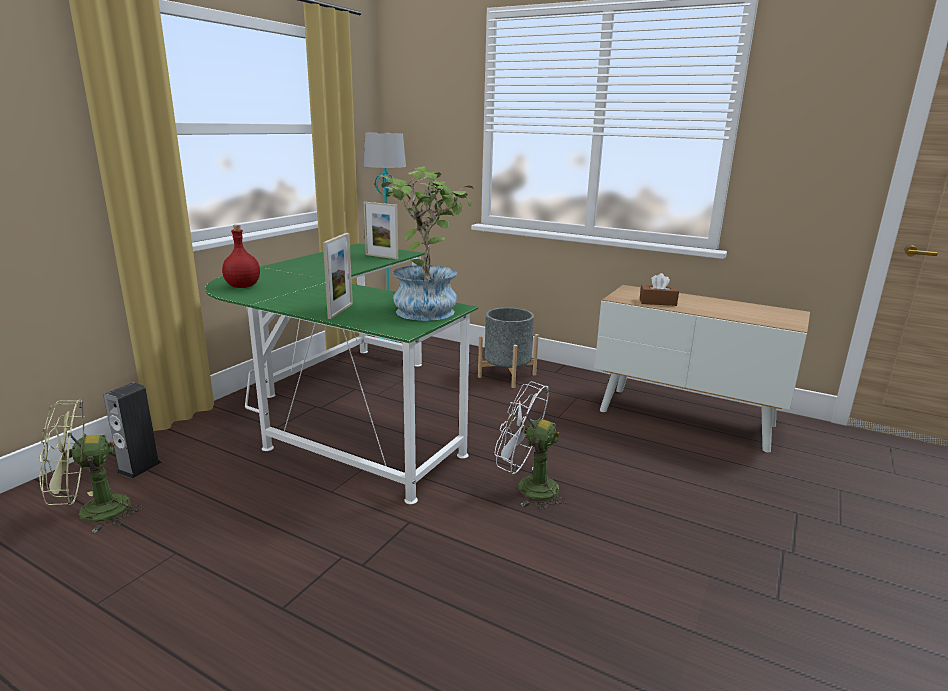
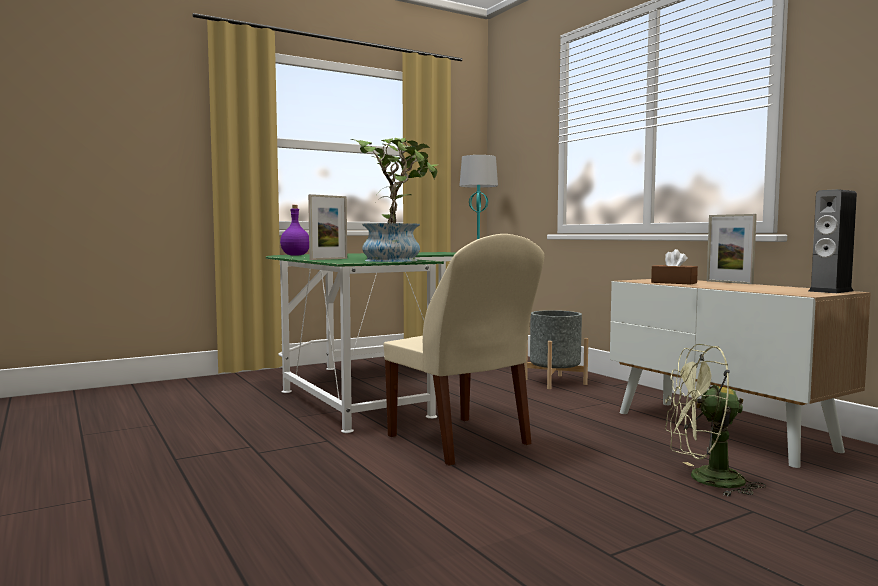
camera: 30 degrees right, 15 degrees down
green fan [39,399,144,533] -> green fan moved to [665,344,766,497]
speaker [103,383,162,479] -> speaker moved to [808,189,857,293]
red bottle [222,225,260,288] -> purple bottle [280,205,309,256]
picture frame [364,202,398,259] -> picture frame moved to [707,214,757,284]
white fan [495,381,568,509] -> beige chair [384,234,544,466]

